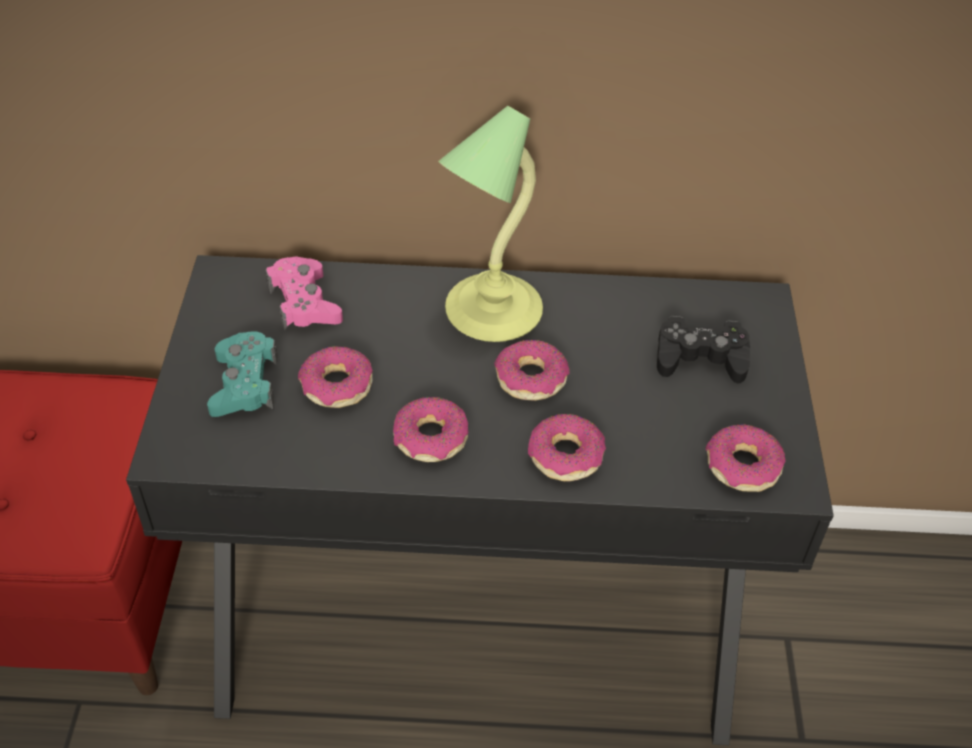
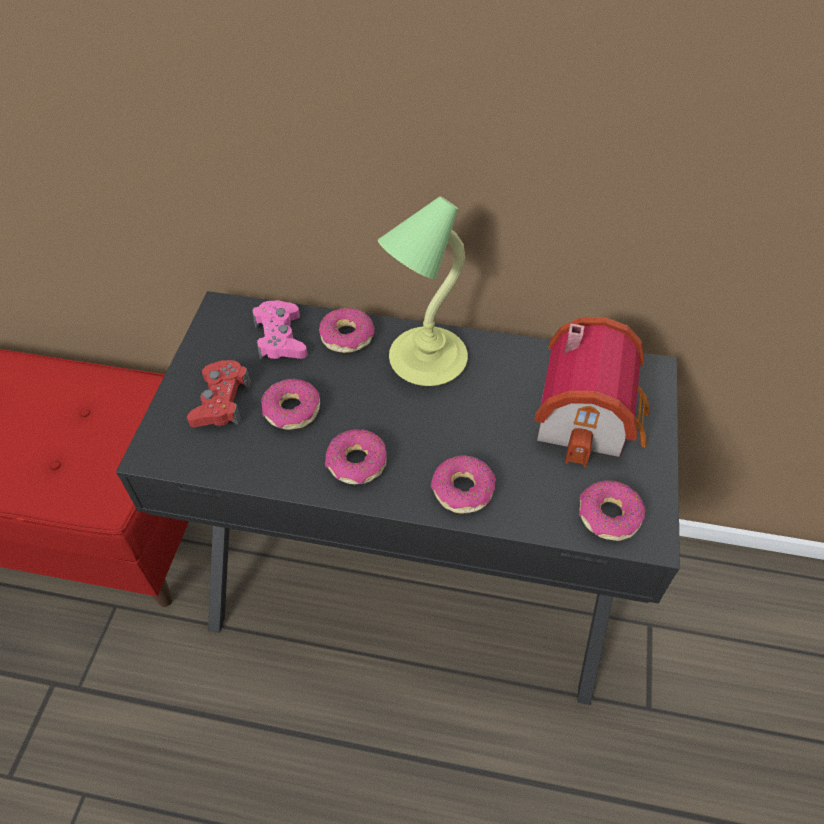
camera: 10 degrees right, 5 degrees up
turquoise game controller [207,331,278,417] -> red game controller [187,360,251,427]
donut [494,340,569,401] -> donut moved to [319,308,375,353]
black game controller [657,316,750,384] -> toy house [534,317,649,467]

